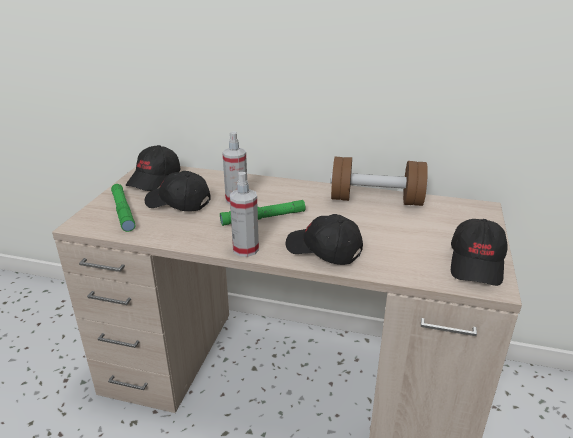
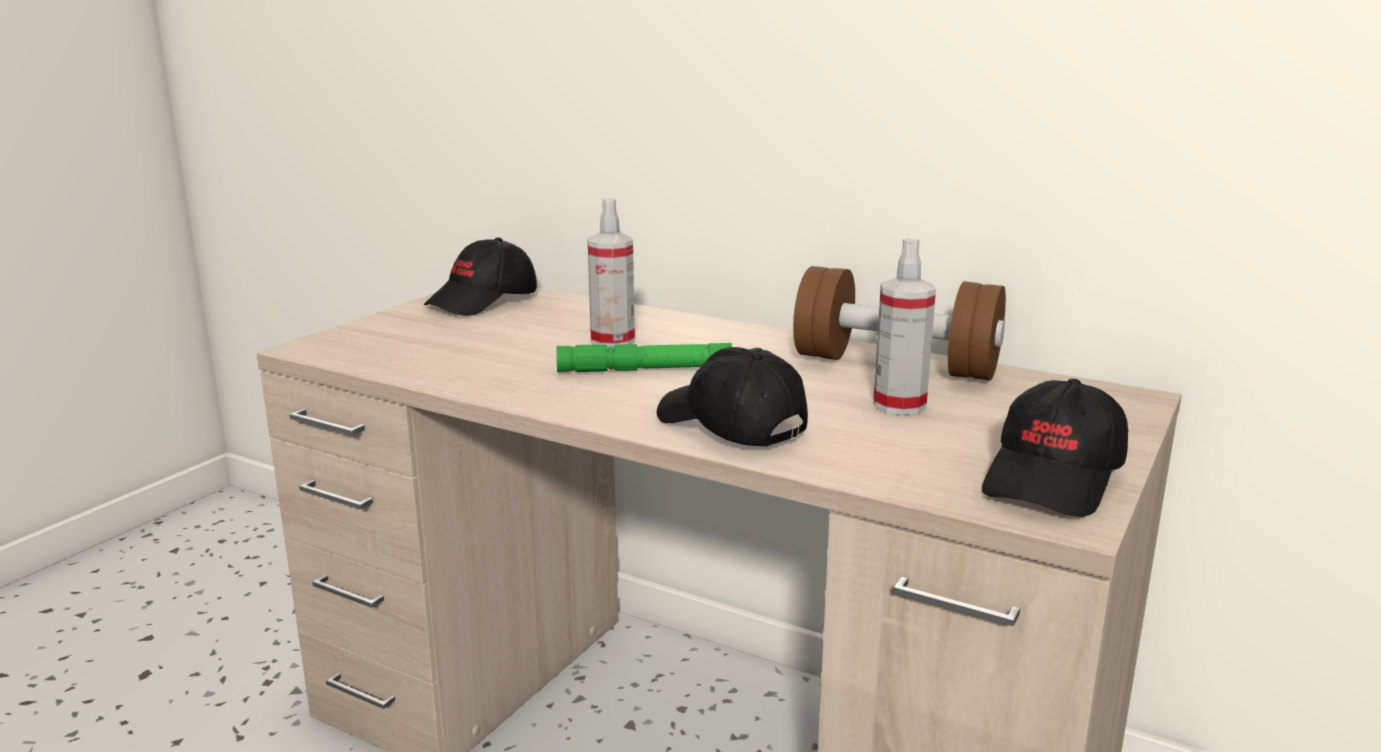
camera: 15 degrees right, 10 degrees down
green flashlight [111,184,135,232] -> none
black cap [145,171,211,211] -> none
spray bottle [230,172,259,257] -> spray bottle moved to [873,238,936,415]

